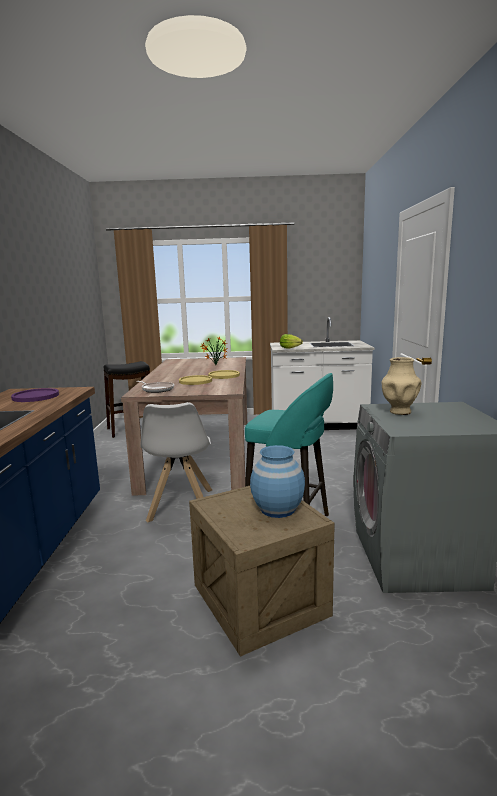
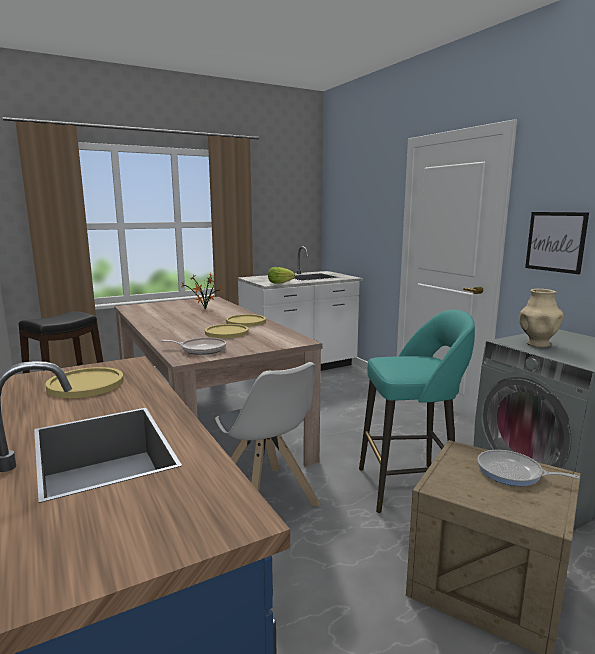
camera: 30 degrees left, 0 degrees up
purple plate [11,388,59,402] -> yellow plate [46,367,124,398]
blue vase [250,445,305,518] -> frying pan [477,450,580,486]
none -> picture [525,212,589,274]

